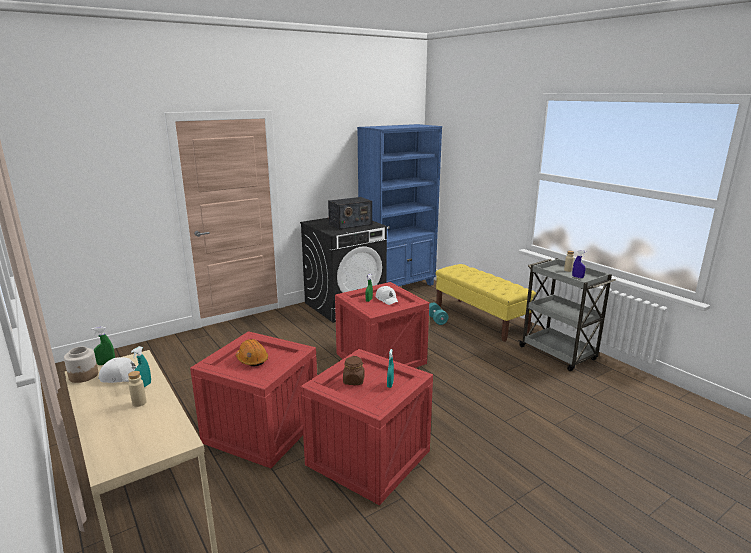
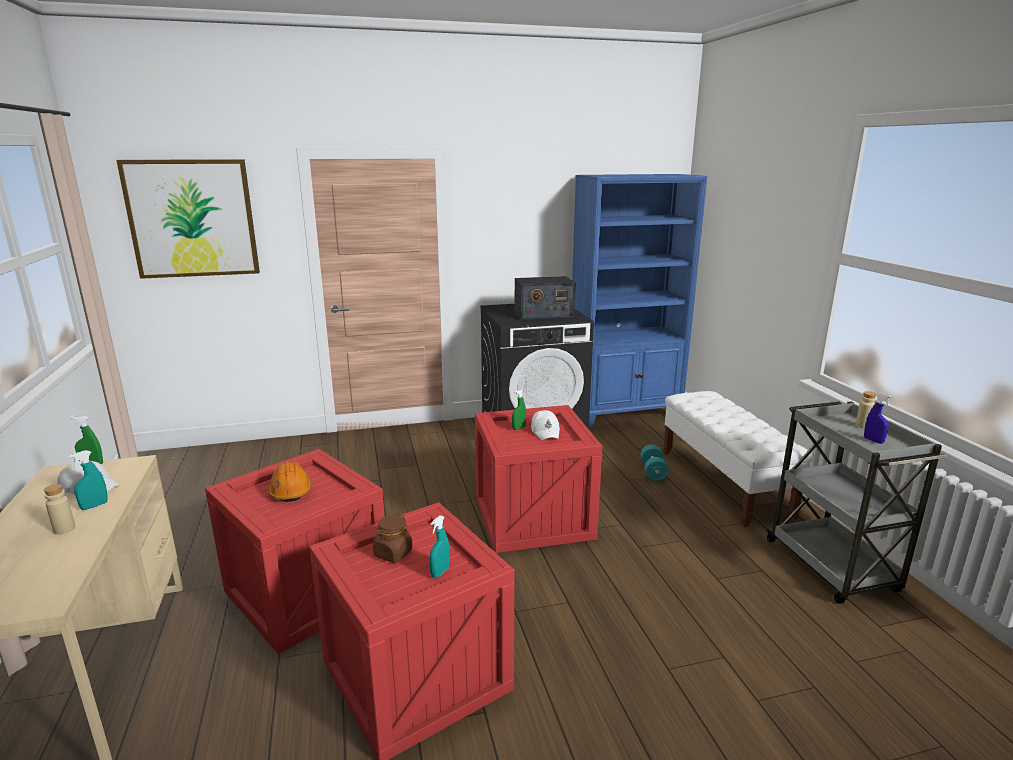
camera: 20 degrees right, 0 degrees up
jar [64,347,98,383] -> none
yellow bench [436,264,536,342] -> white bench [663,391,814,527]
none -> picture [116,159,260,279]

